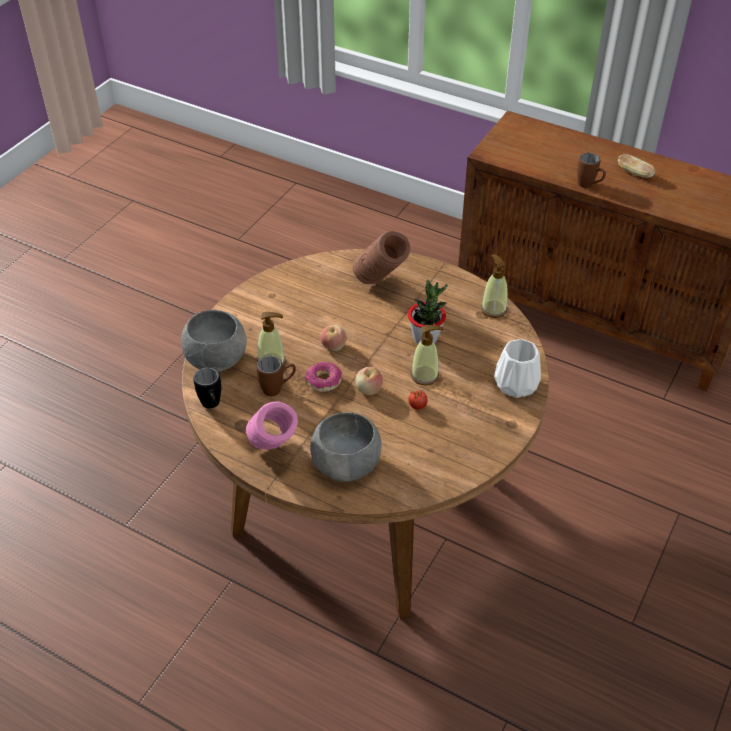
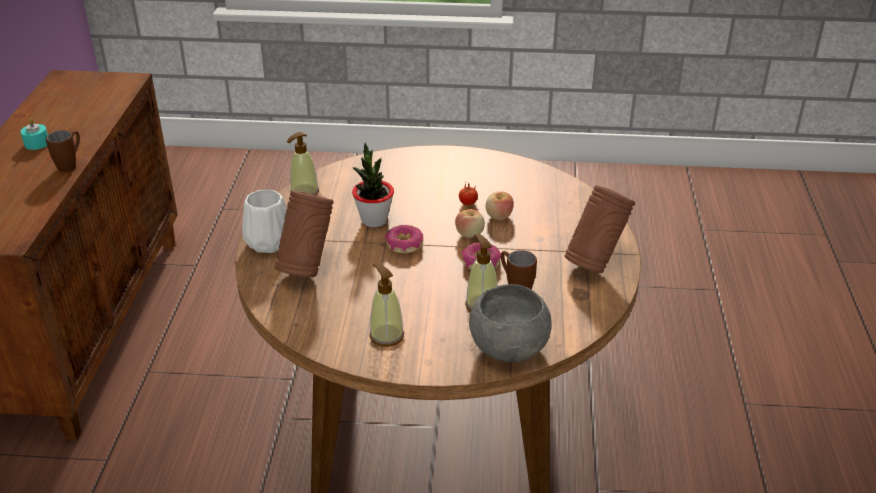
camera: 115 degrees left, 10 degrees down
black mug [193,367,221,409] -> none
pink vase [246,401,298,449] -> brown vase [565,185,635,273]
grey bowl [310,412,382,482] -> none
apple [320,325,347,351] -> apple moved to [486,191,514,220]
soap dispenser [411,325,443,386] -> soap dispenser moved to [369,263,404,347]
white vase [494,339,541,398] -> white vase moved to [242,189,287,253]
bread [618,154,655,178] -> turquoise candle [20,118,48,150]
none -> donut [385,225,424,254]

